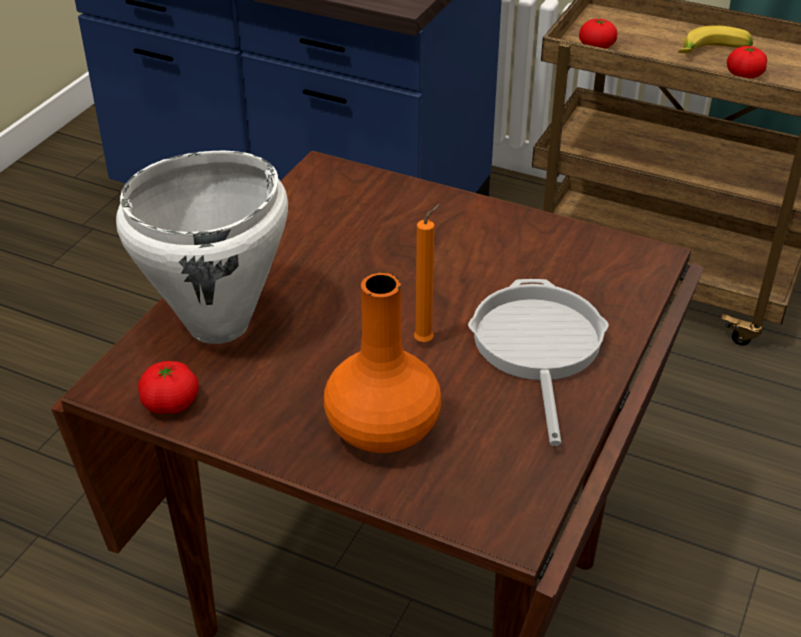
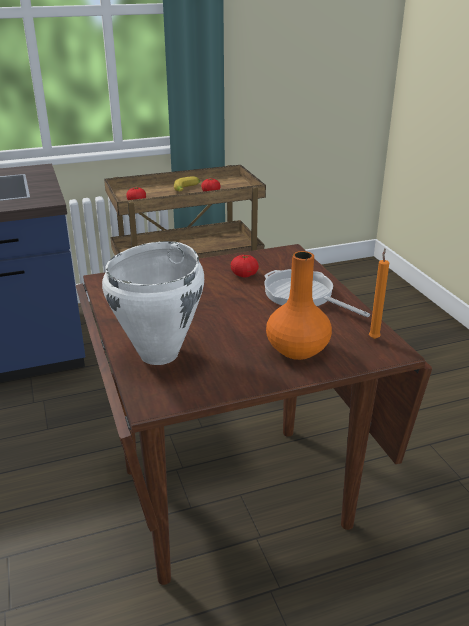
camera: 45 degrees left, 10 degrees down
tomato [138,361,198,414] -> tomato moved to [231,255,259,277]
orange candle [414,204,441,342] -> orange candle moved to [369,249,389,339]

